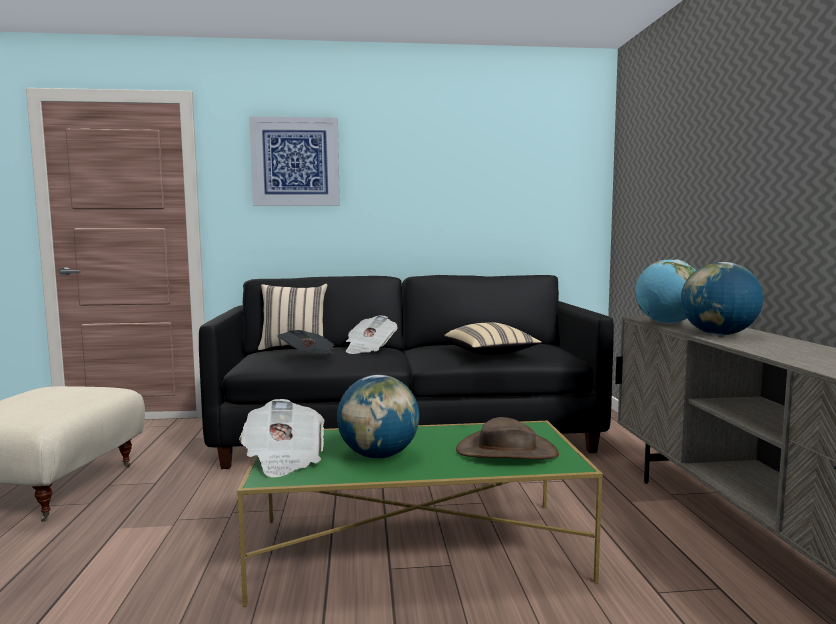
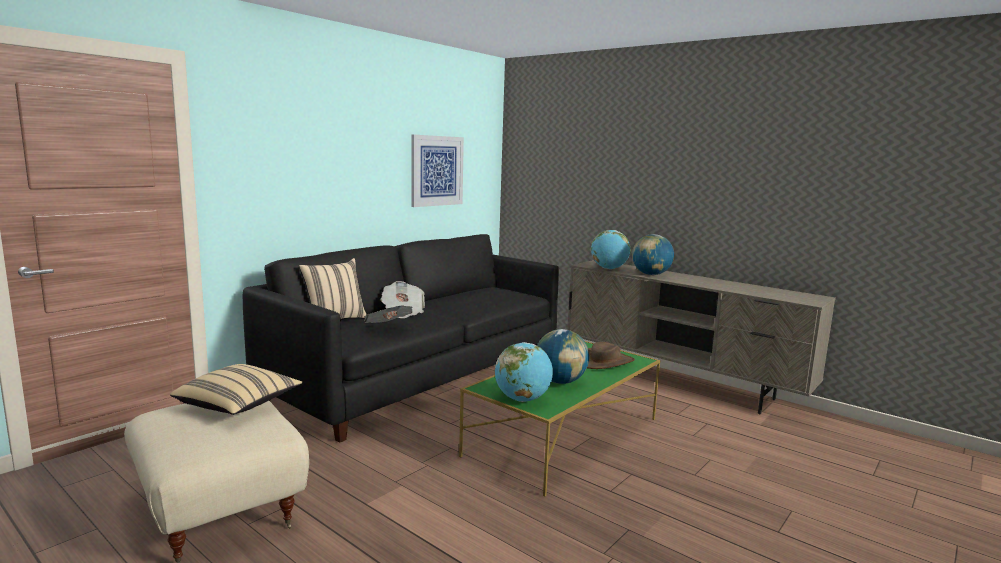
camera: 45 degrees left, 5 degrees up
newspaper [239,399,324,478] -> globe [495,342,553,402]
picture [249,116,340,206] -> picture moved to [411,135,464,207]
beige pillow [444,322,542,355] -> beige pillow moved to [170,364,303,415]

